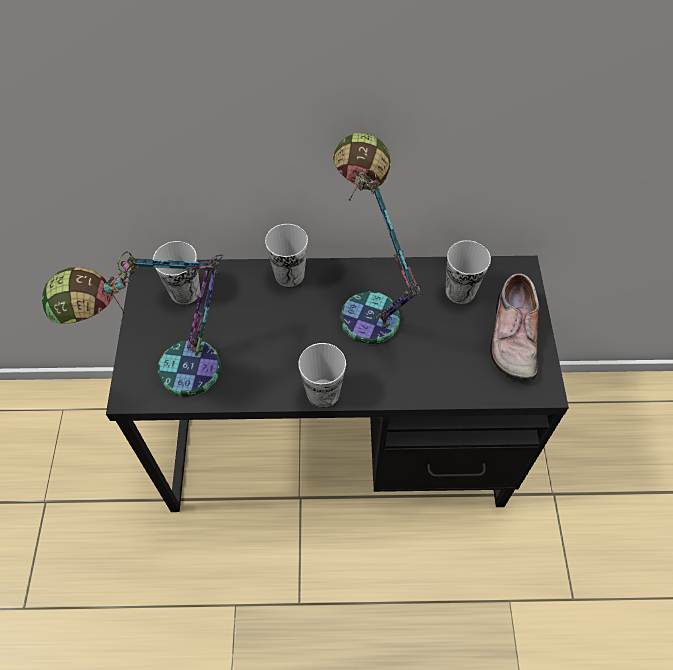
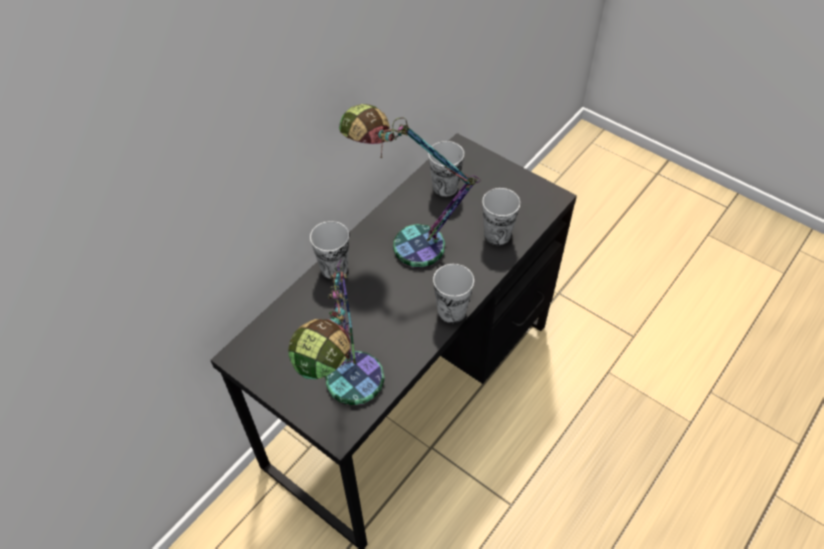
camera: 50 degrees left, 5 degrees down
cup [153,241,200,305] -> cup moved to [482,188,520,245]
shoe [490,273,539,381] -> none

